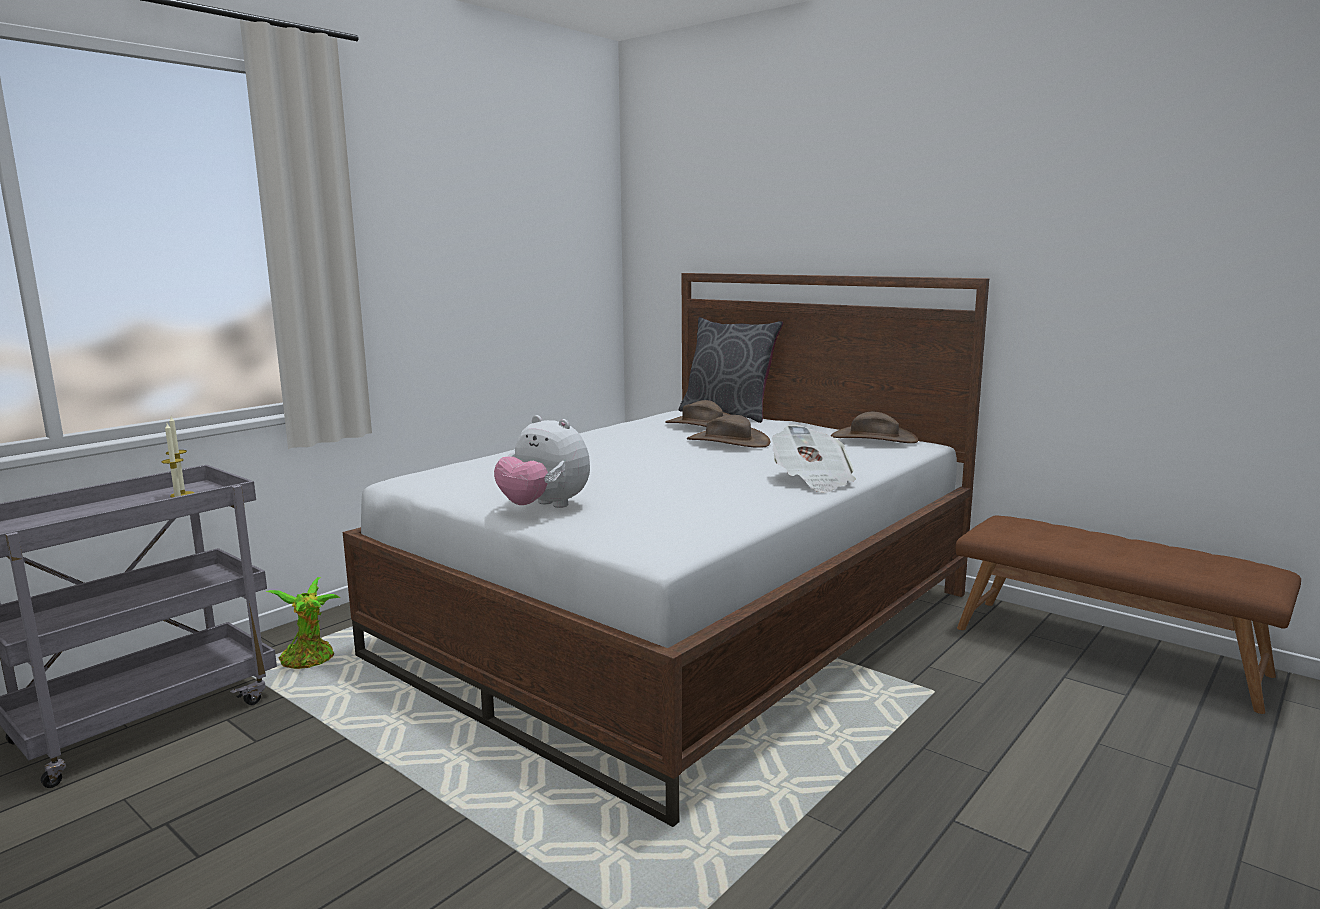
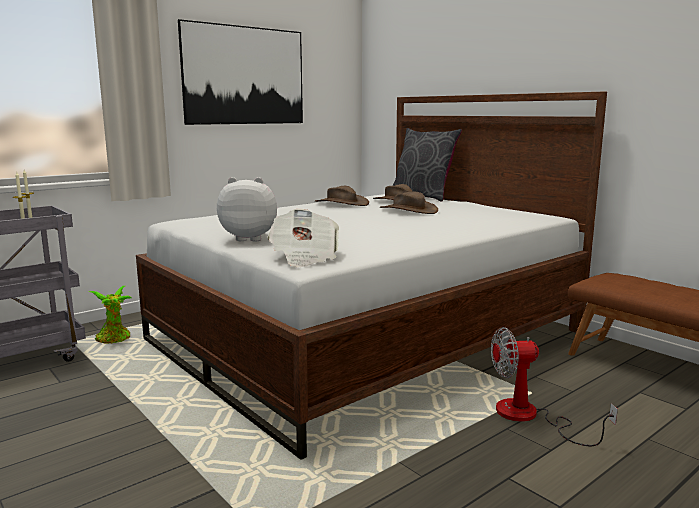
camera: 10 degrees right, 0 degrees up
plush toy [494,415,590,508] -> plush toy turned 135 degrees clockwise [217,177,277,241]
newspaper [772,425,856,493] -> newspaper moved to [267,209,339,267]
brown hat [831,412,918,443] -> brown hat moved to [315,186,369,206]
none -> picture [178,19,303,125]
none -> fan [491,327,618,446]

